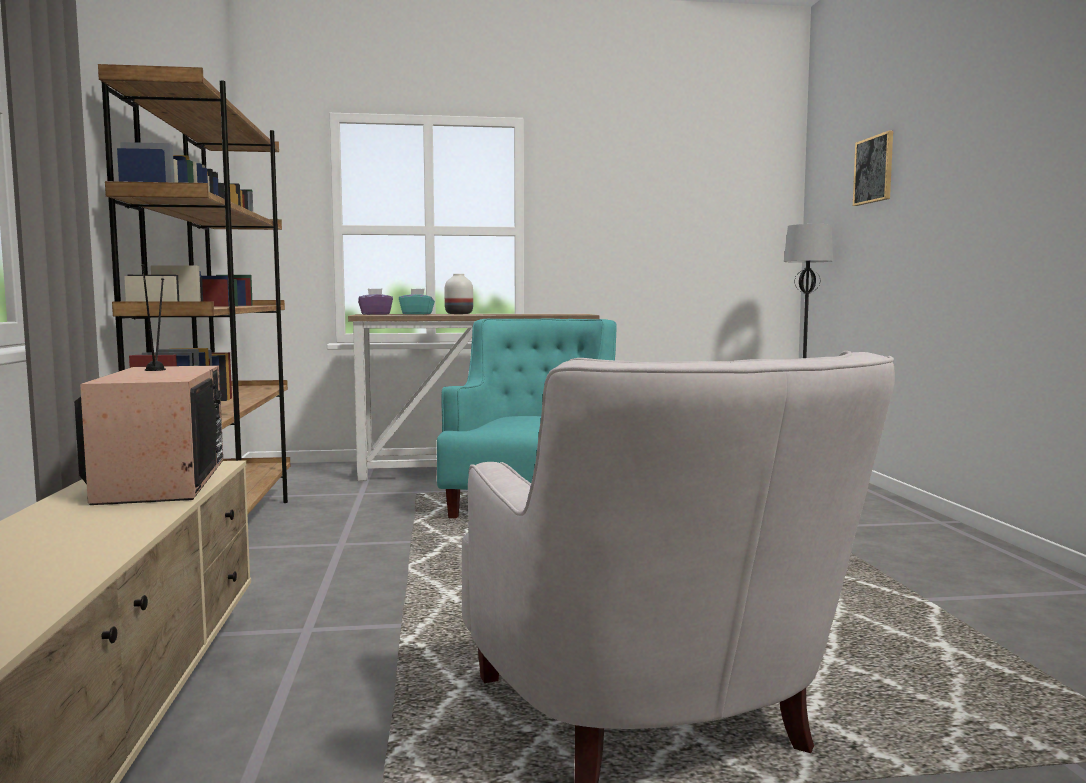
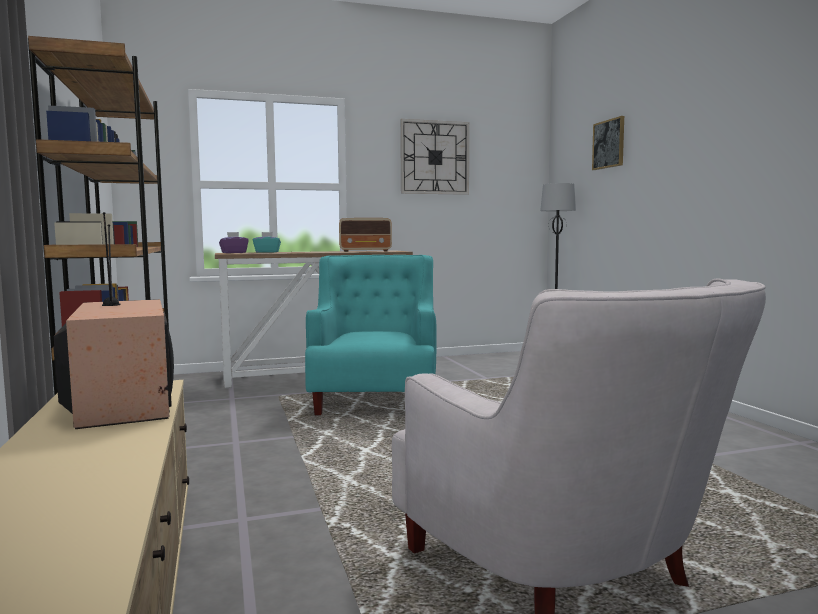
camera: 10 degrees left, 0 degrees up
white vase [445,274,473,314] -> none
none -> radio [339,218,392,252]
none -> wall clock [400,119,469,195]

